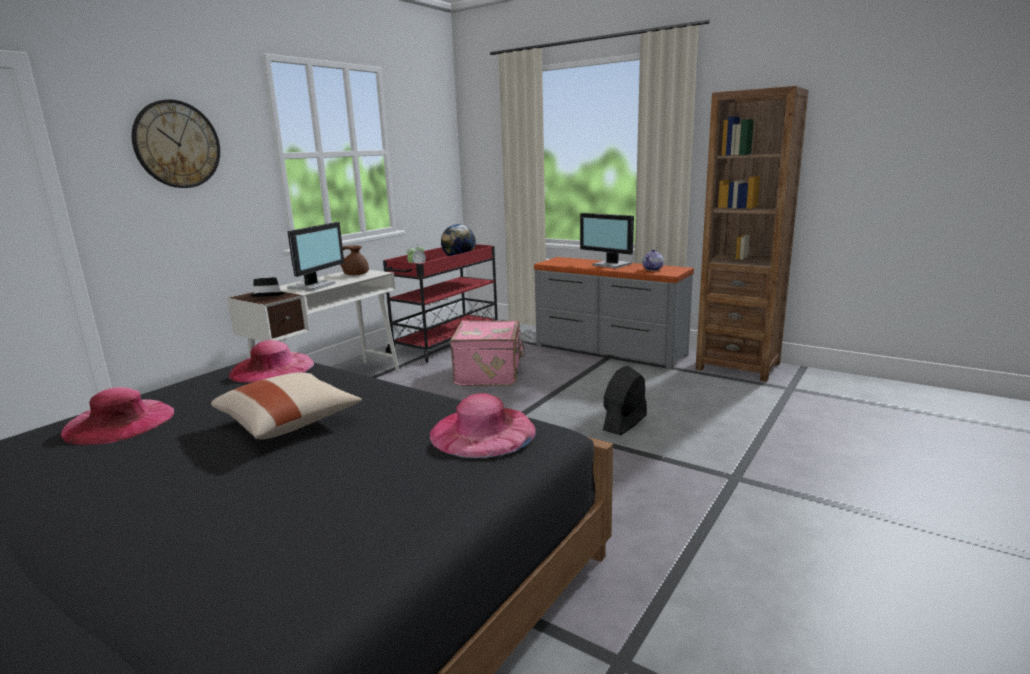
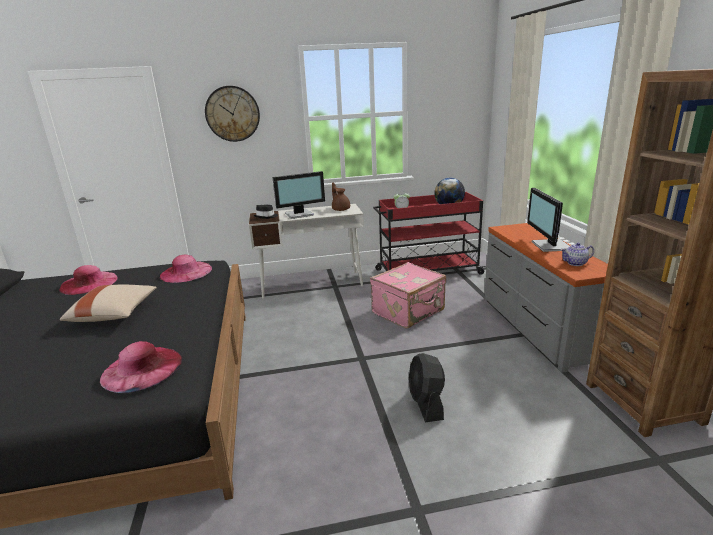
camera: 45 degrees right, 5 degrees up
black fan [603,366,647,435] -> black fan turned 90 degrees counterclockwise [409,353,445,422]

